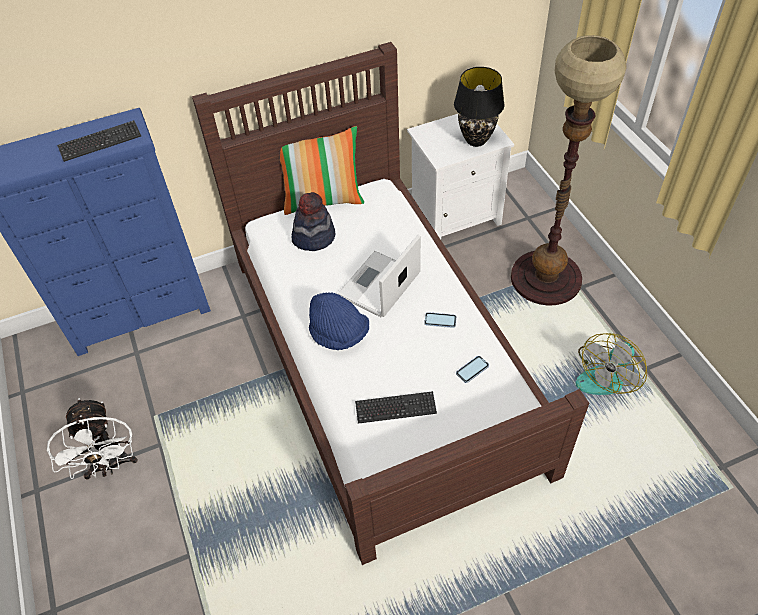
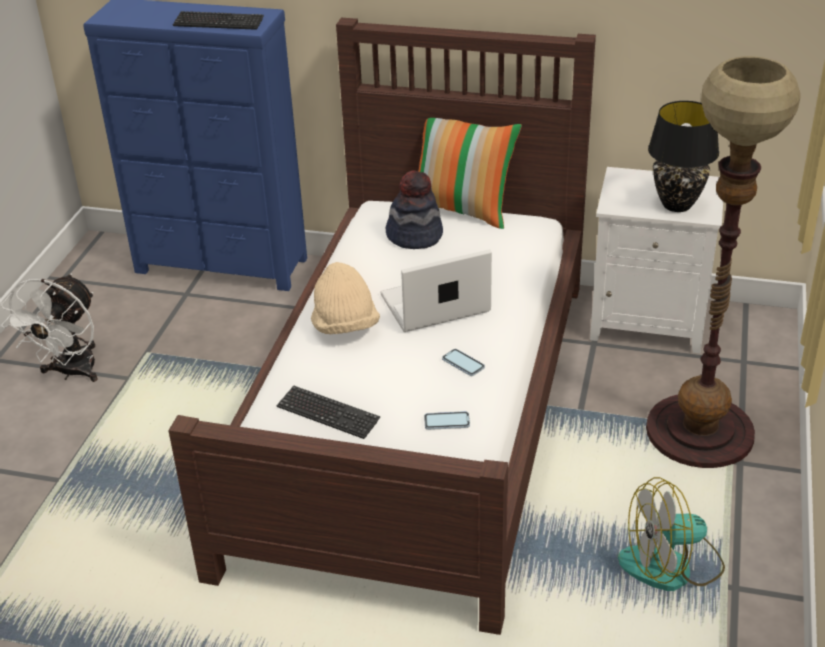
camera: 35 degrees right, 15 degrees down
blue hat [309,292,369,350] -> beige hat [311,262,380,334]

